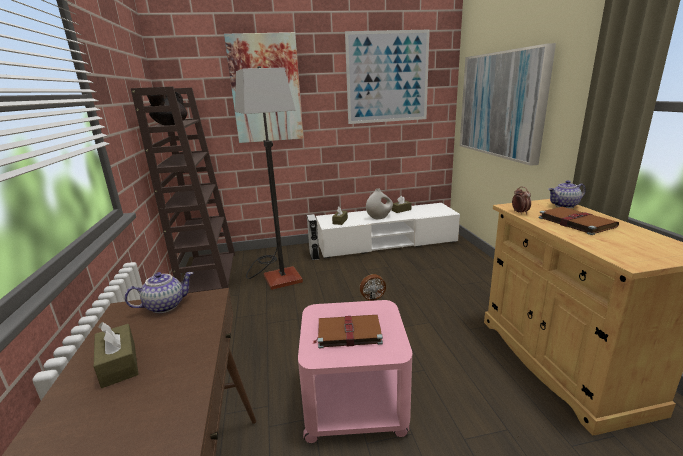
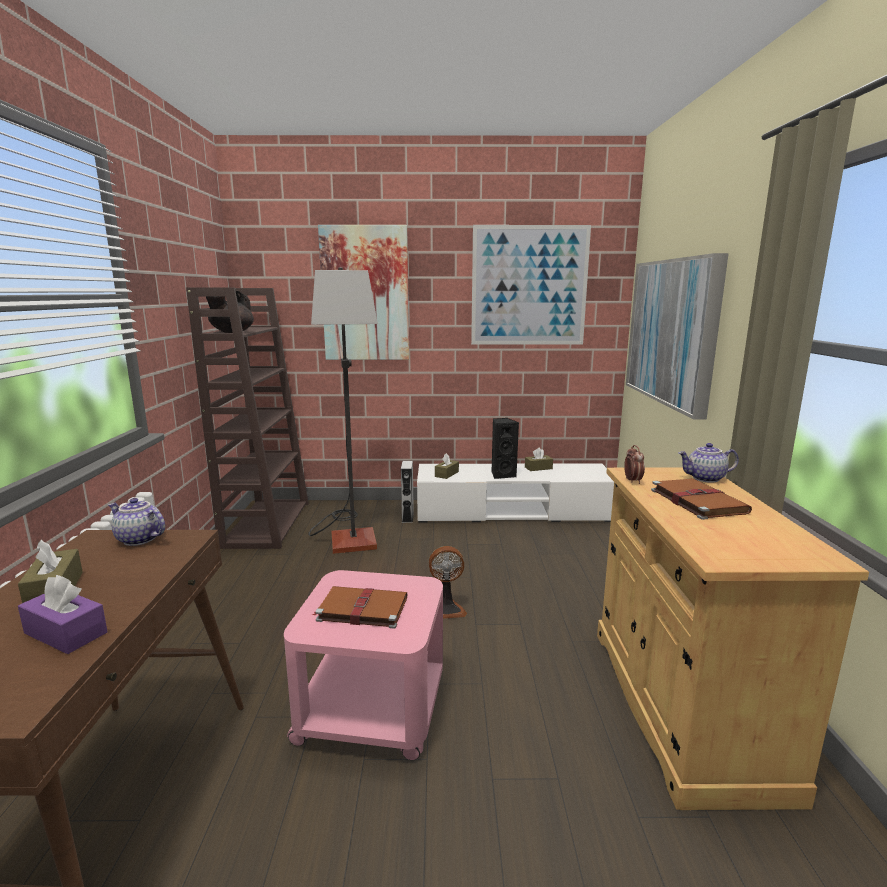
camera: 10 degrees right, 5 degrees down
teapot [125,272,193,313] -> teapot turned 135 degrees counterclockwise [108,498,165,546]
white vase [366,189,393,219] -> black speaker [491,418,519,479]
none -> purple tissue box [18,575,108,654]

